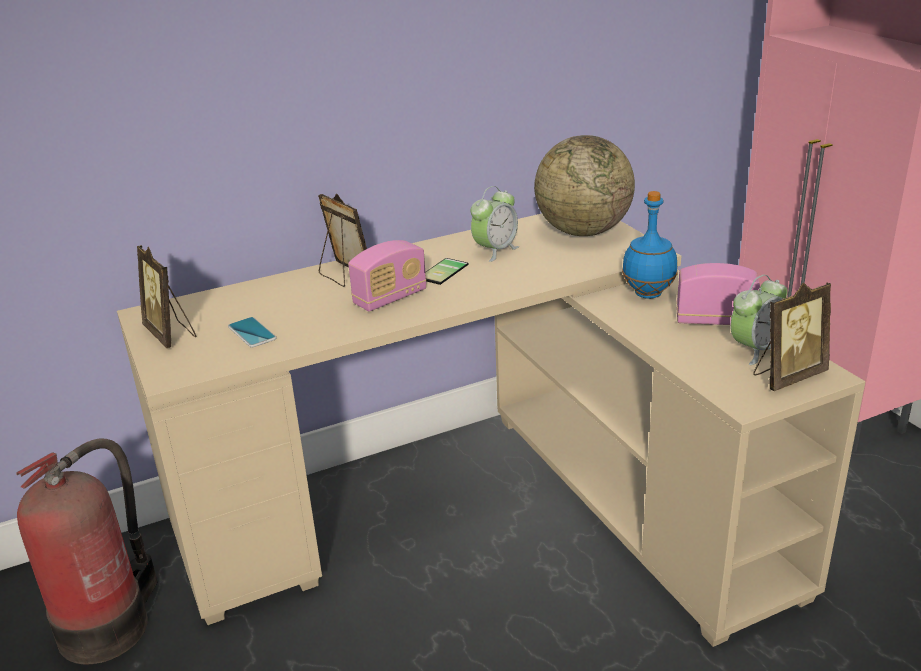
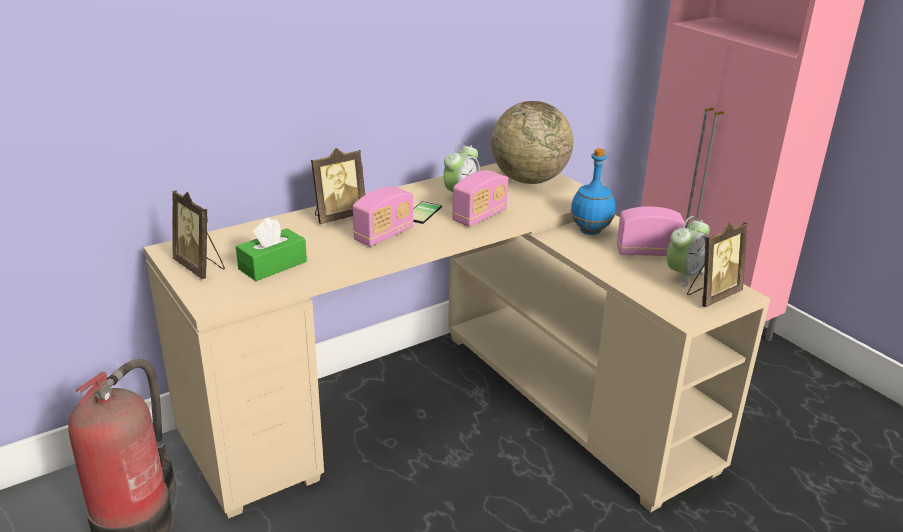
camera: 10 degrees left, 0 degrees up
phone [228,317,277,348] -> green tissue box [236,218,307,281]
picture frame [318,194,367,287] -> picture frame turned 105 degrees clockwise [311,148,365,224]
none -> radio [452,170,508,227]

